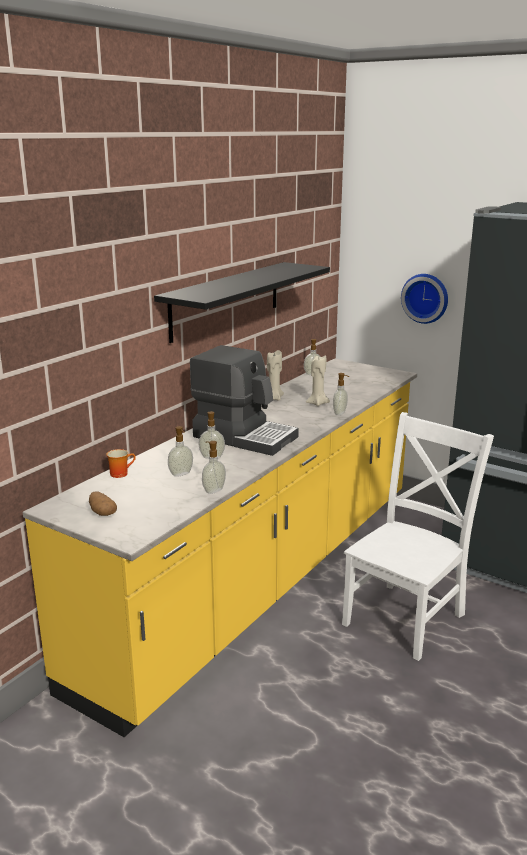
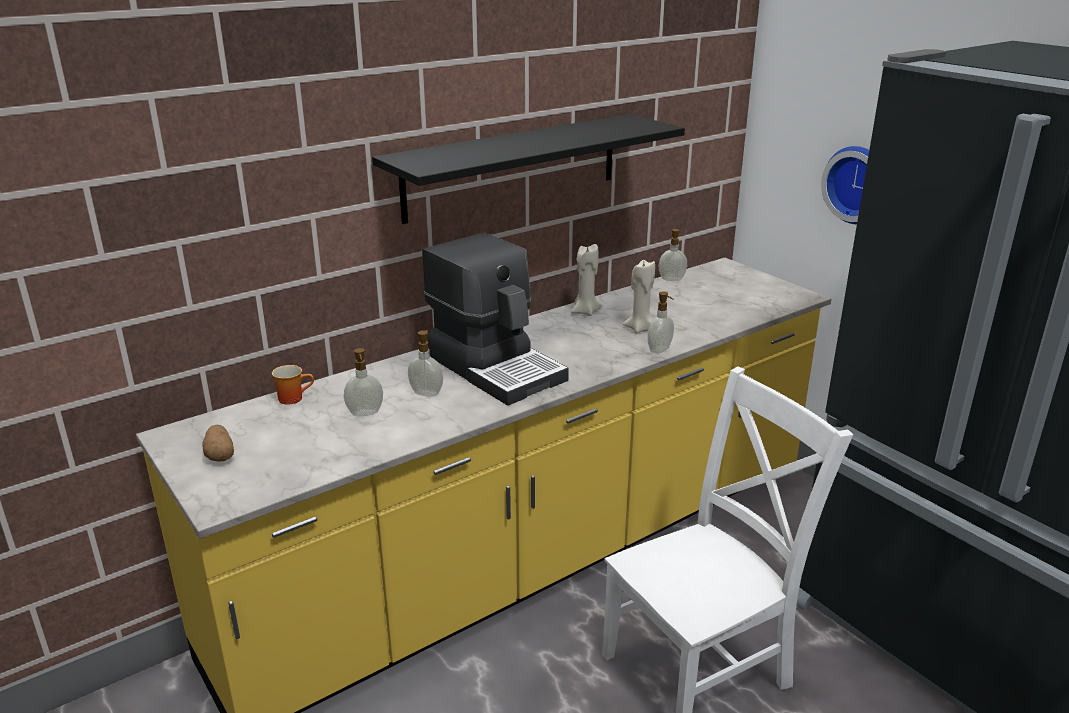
camera: 20 degrees right, 5 degrees up
soap dispenser [202,441,226,494] -> none

